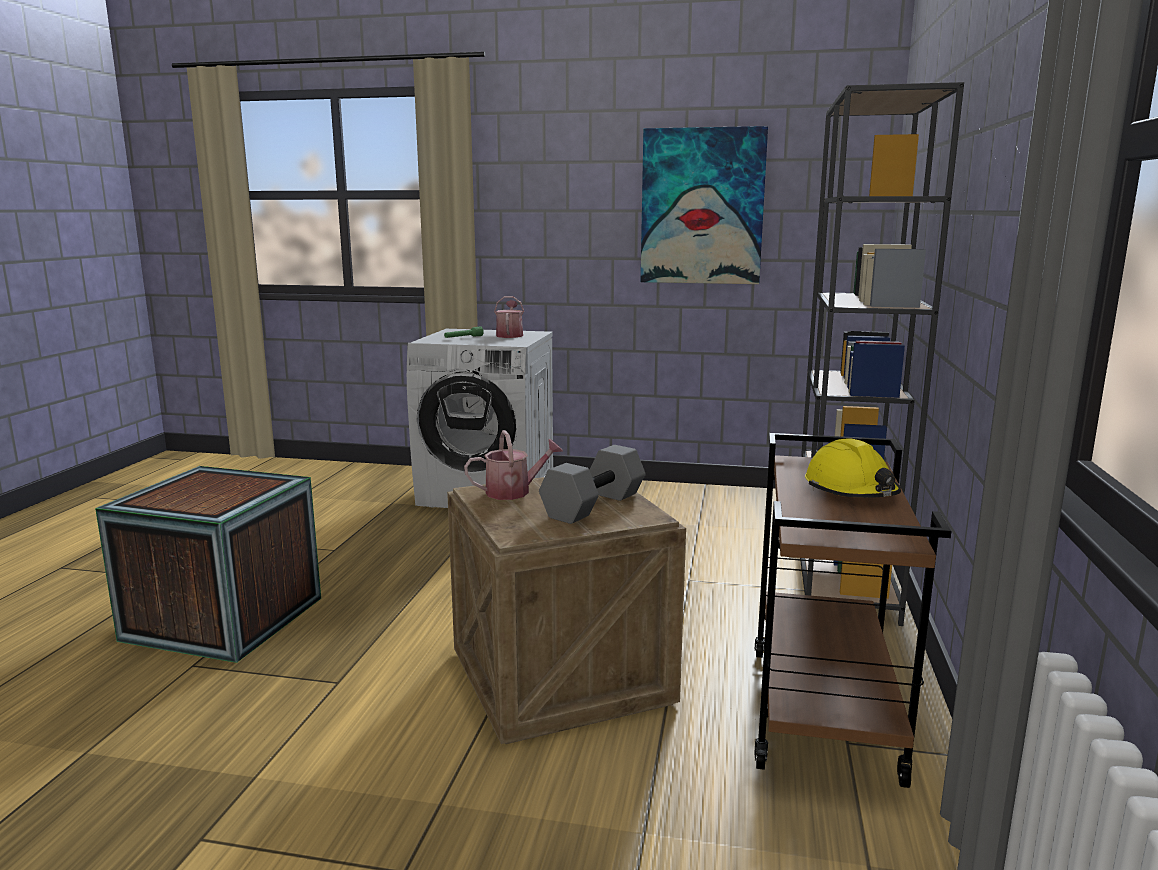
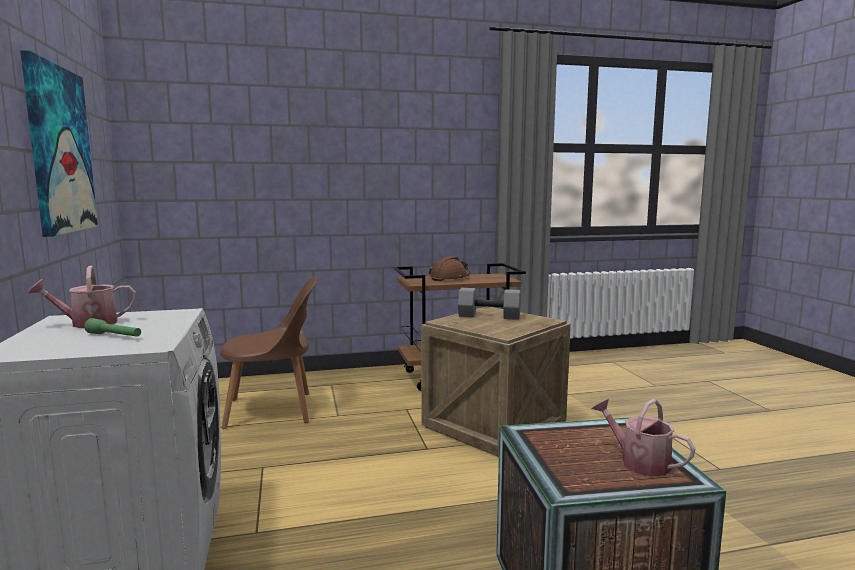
camera: 115 degrees left, 5 degrees down
watering can [464,430,563,500] -> watering can moved to [592,399,696,476]
bookcase [800,82,964,626] -> none
yellow hard hat [805,438,901,498] -> brown hard hat [429,256,470,282]
none -> brown chair [220,276,317,429]

